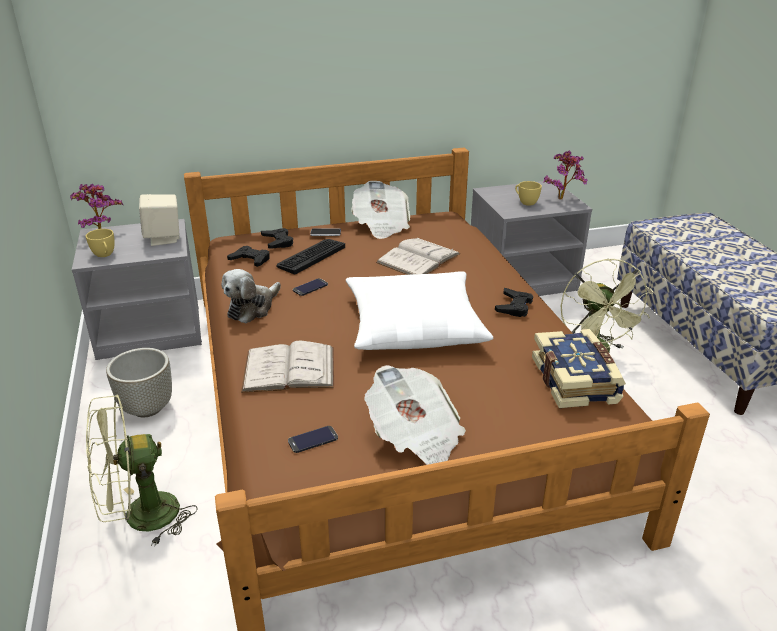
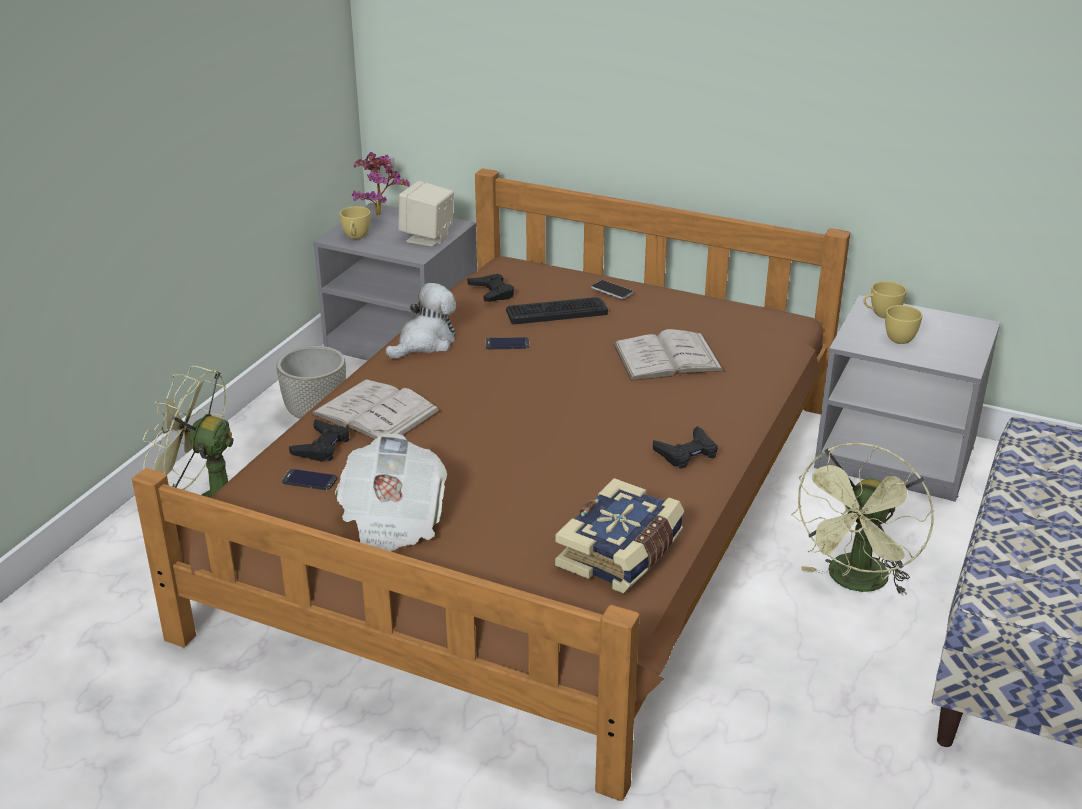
camera: 40 degrees right, 0 degrees up
plush toy [222,269,281,324] -> plush toy turned 150 degrees clockwise [386,283,456,358]
black game controller [261,228,293,249] -> black game controller moved to [289,420,349,462]
white pillow [346,271,493,350] -> none
newspaper [351,181,410,239] -> none
potted plant [543,150,588,199] -> none
none -> yellow cup [863,281,907,318]

